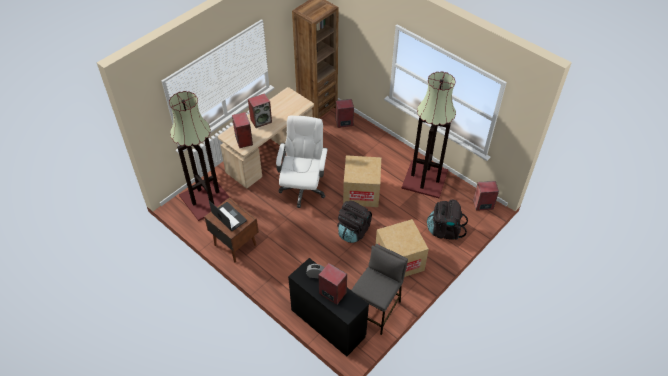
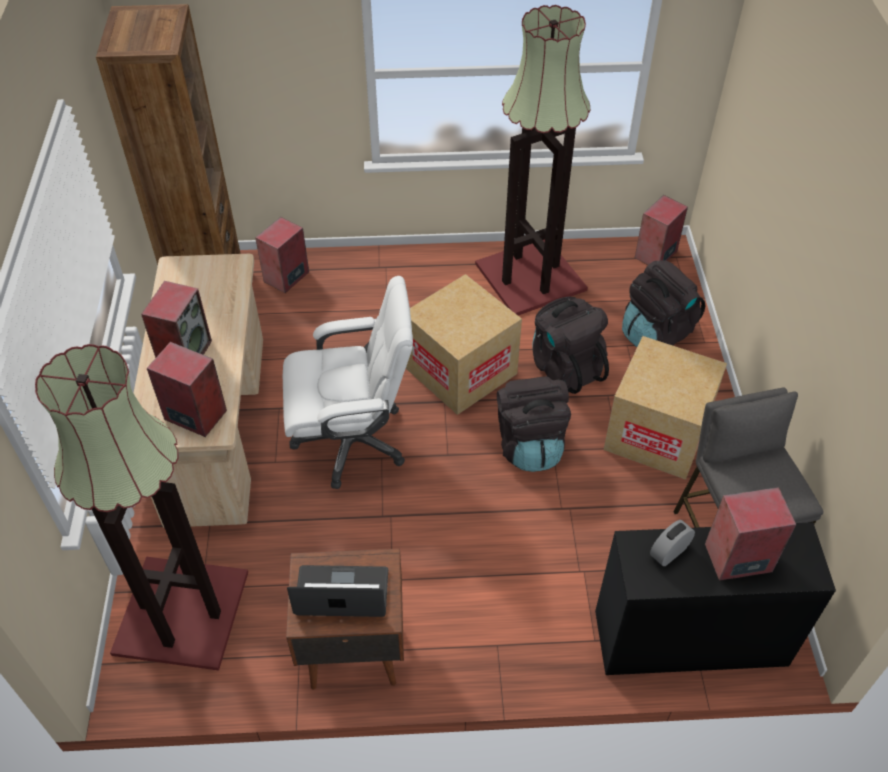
camera: 45 degrees left, 0 degrees up
white office chair [276,116,328,208] -> white office chair turned 120 degrees clockwise [283,276,413,489]
none -> black backpack [532,296,609,394]

